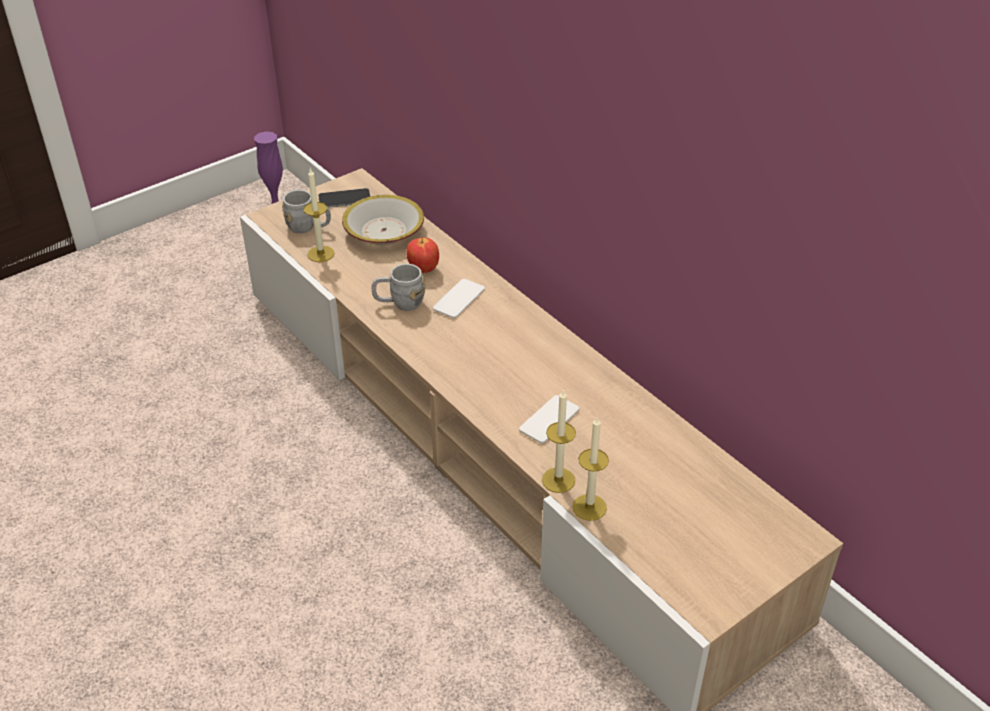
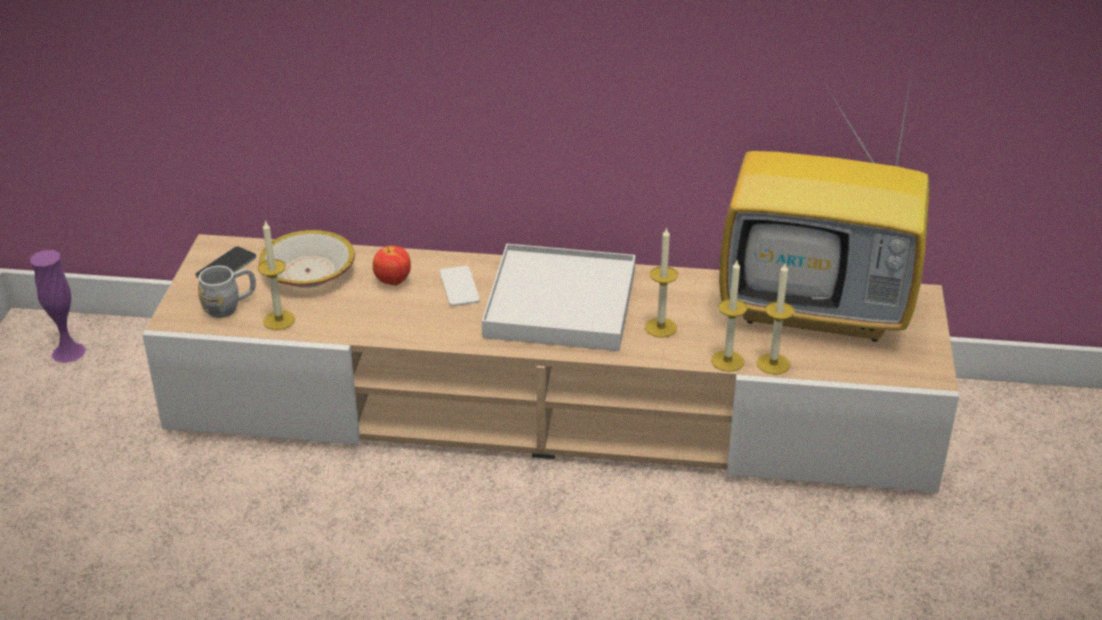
camera: 45 degrees left, 5 degrees down
grey mug [371,264,425,311] -> none
phone [519,395,579,443] -> candle [645,227,678,338]
none -> white tray [482,244,635,351]
none -> television [719,65,929,342]

